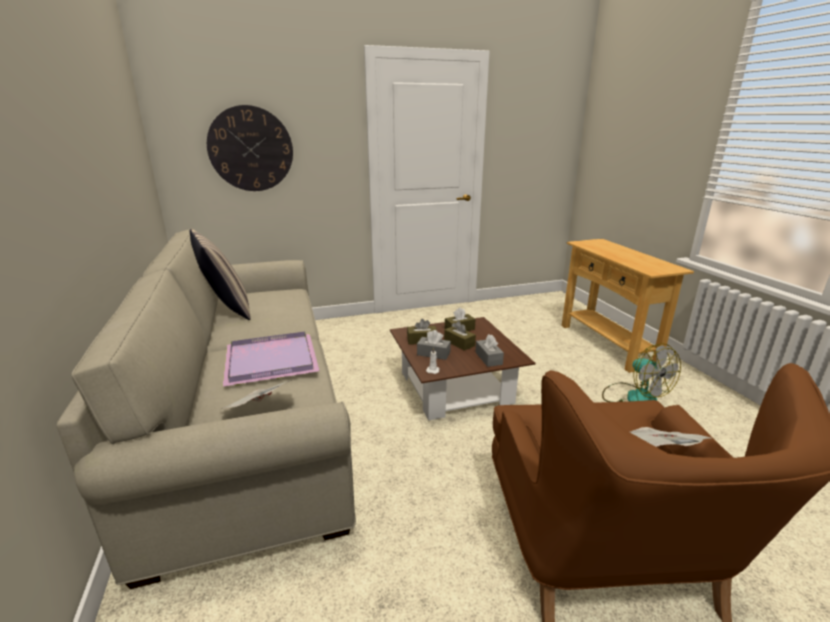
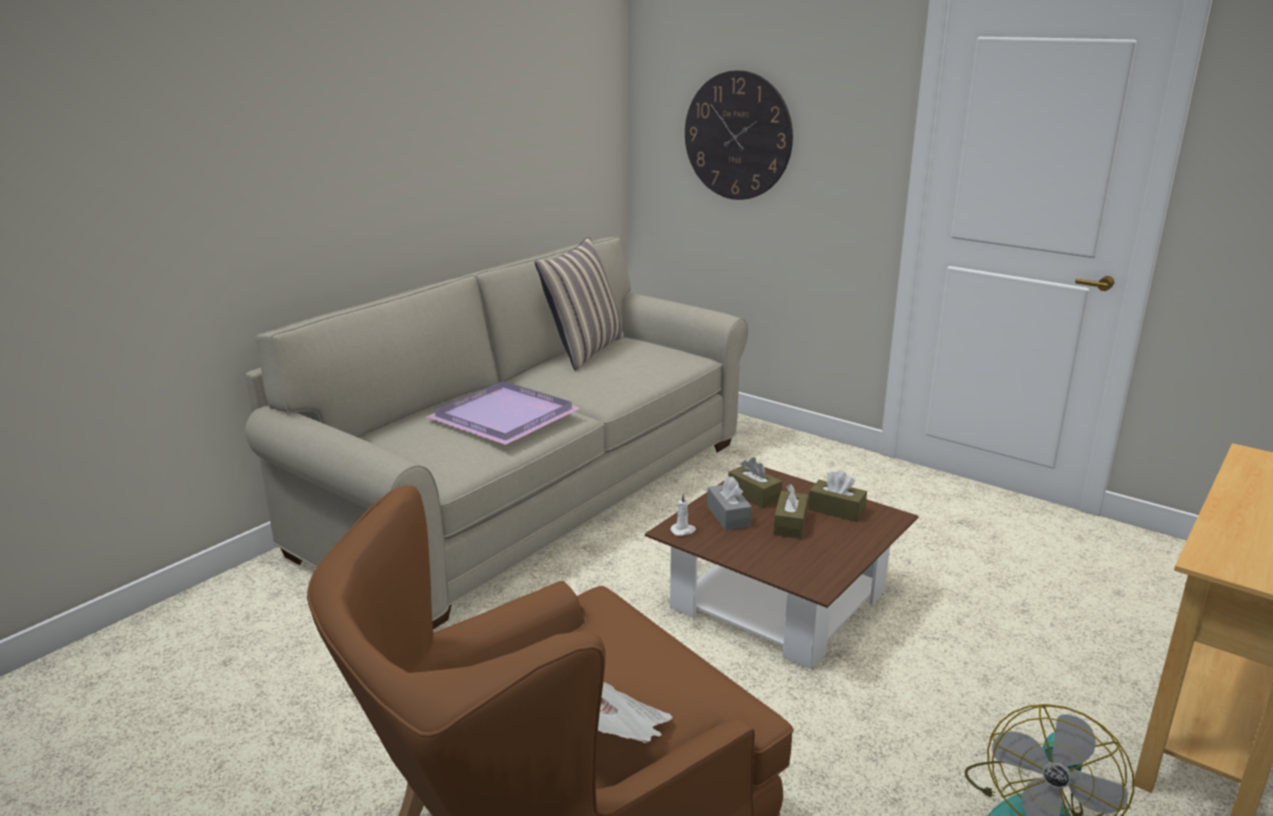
camera: 55 degrees right, 0 degrees up
newspaper [219,380,292,410] -> none
grey tissue box [475,334,504,367] -> none

